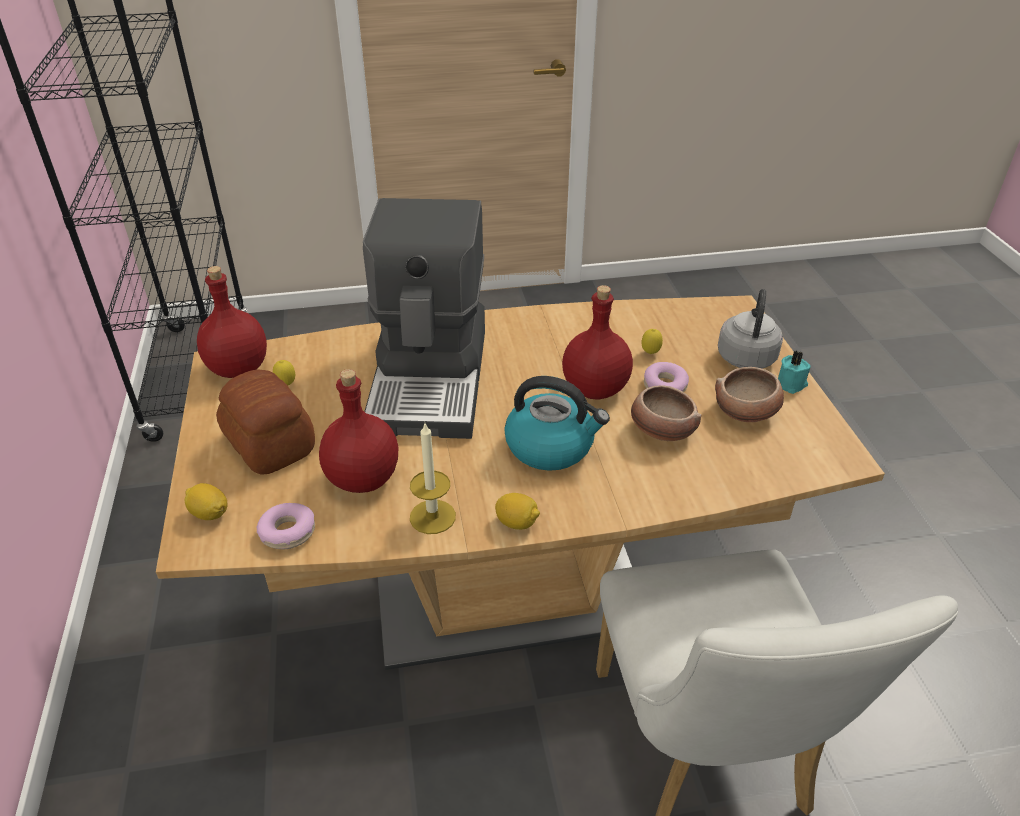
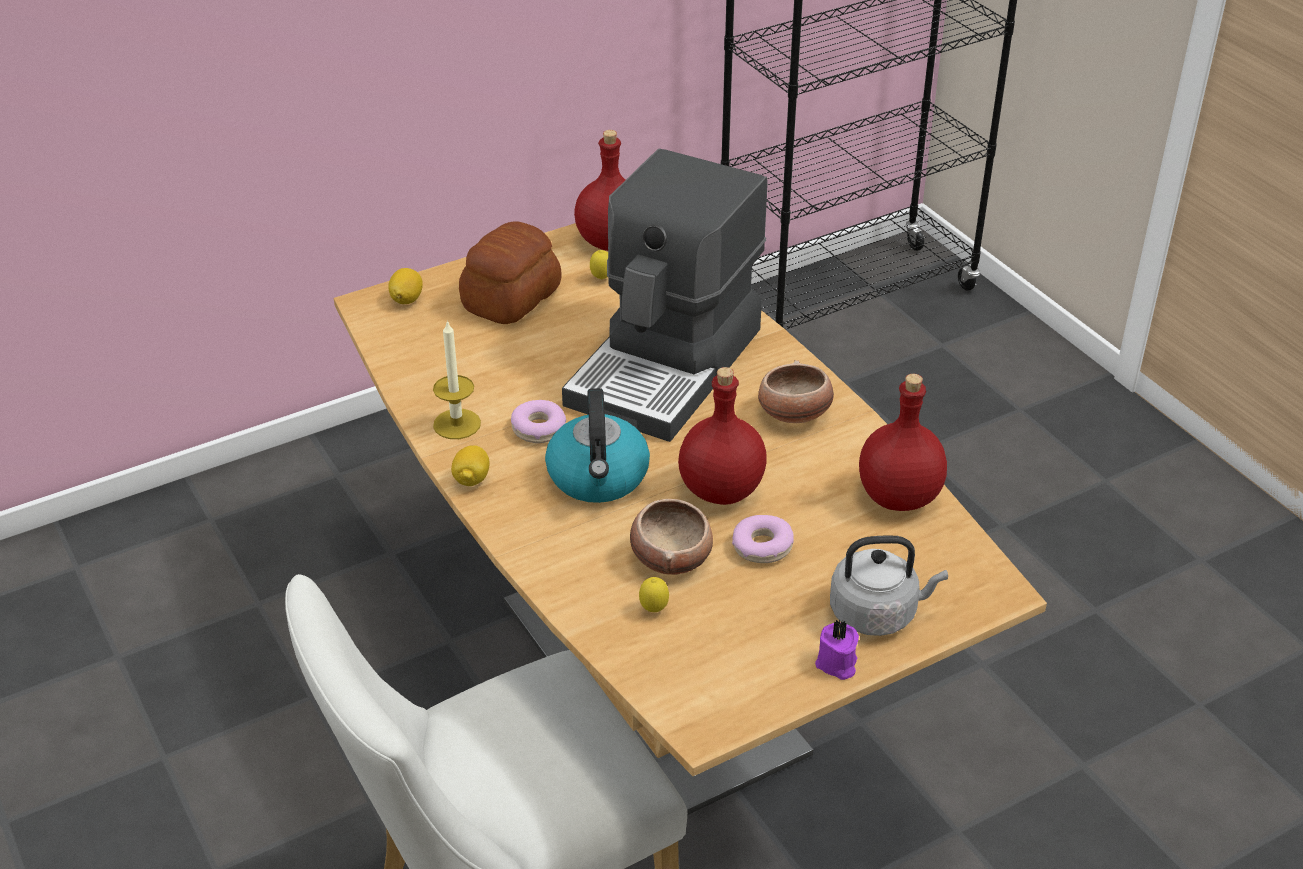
camera: 70 degrees right, 0 degrees up
donut [256,503,315,549] -> donut moved to [511,400,566,443]
red bottle [319,369,398,493] -> red bottle moved to [859,374,947,511]
coffee machine [363,198,485,439] -> coffee machine turned 45 degrees counterclockwise [562,149,768,442]
lemon [642,329,663,354] -> lemon moved to [639,577,669,612]
bowl [715,367,784,422] -> bowl moved to [758,360,834,423]
turquoise candle [778,351,811,394] -> purple candle [815,620,859,680]

